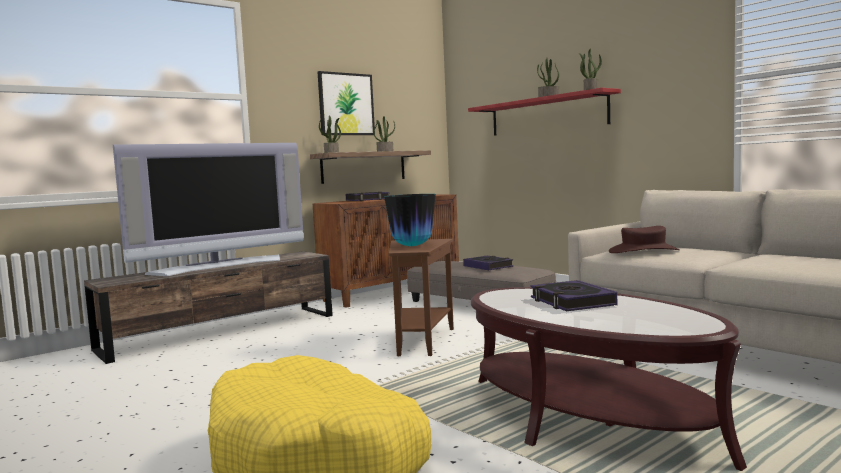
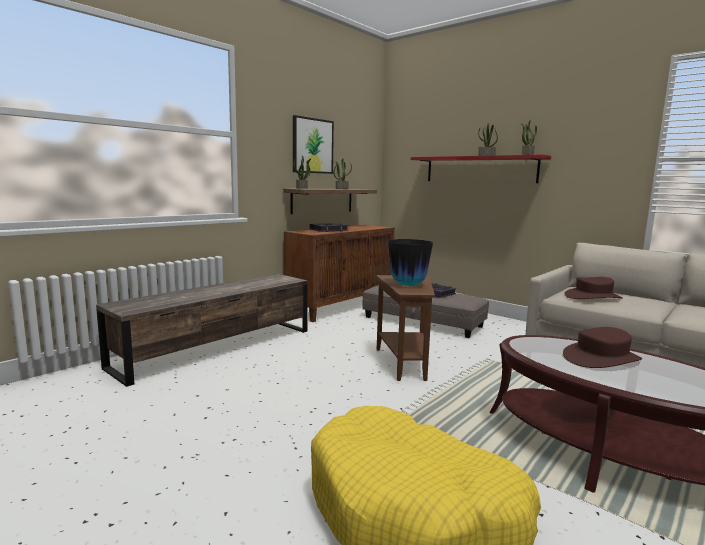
camera: 10 degrees left, 5 degrees up
television [113,143,304,276] -> none
book [530,280,617,311] -> brown hat [563,327,642,368]

